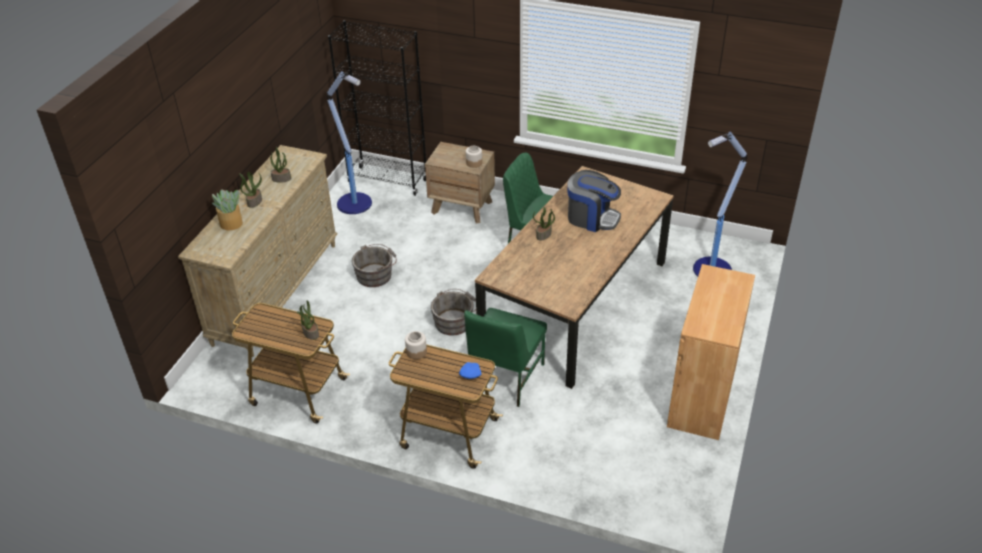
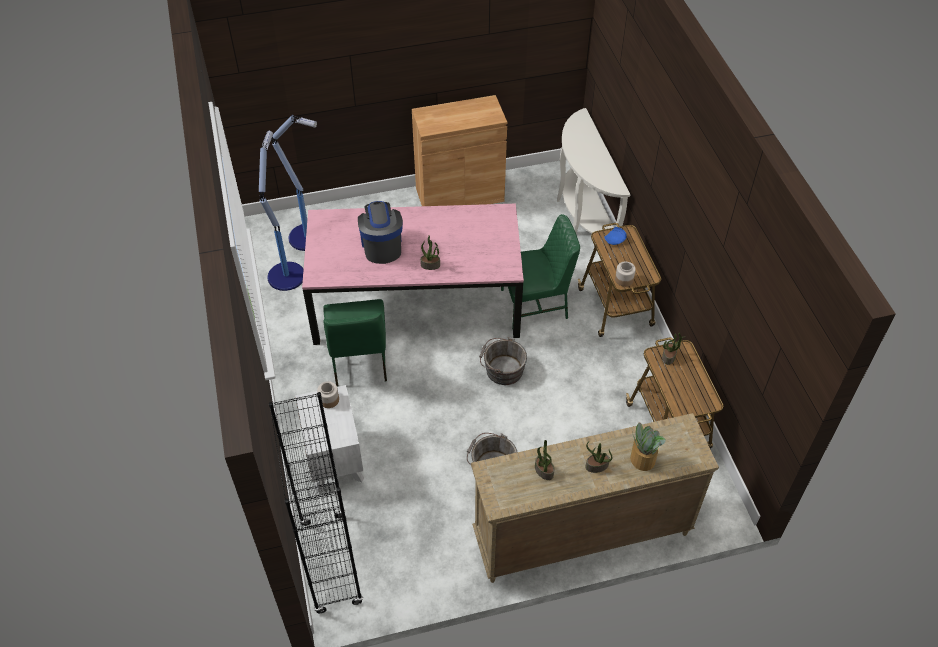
camera: 125 degrees left, 10 degrees up
floor lamp [327,71,372,214] -> floor lamp moved to [259,131,304,291]
brown nightstand [425,142,495,223] -> white nightstand [295,385,364,492]
brown dining table [475,166,674,389] -> pink dining table [302,203,524,345]
none -> white console table [557,108,631,235]

